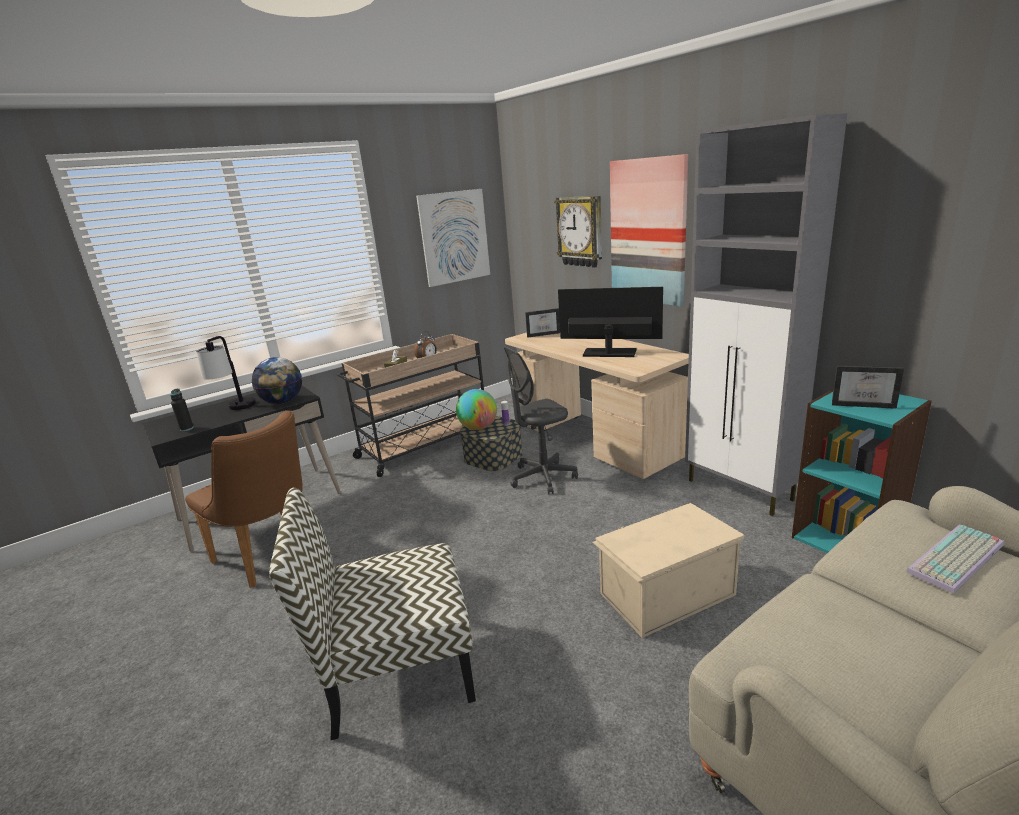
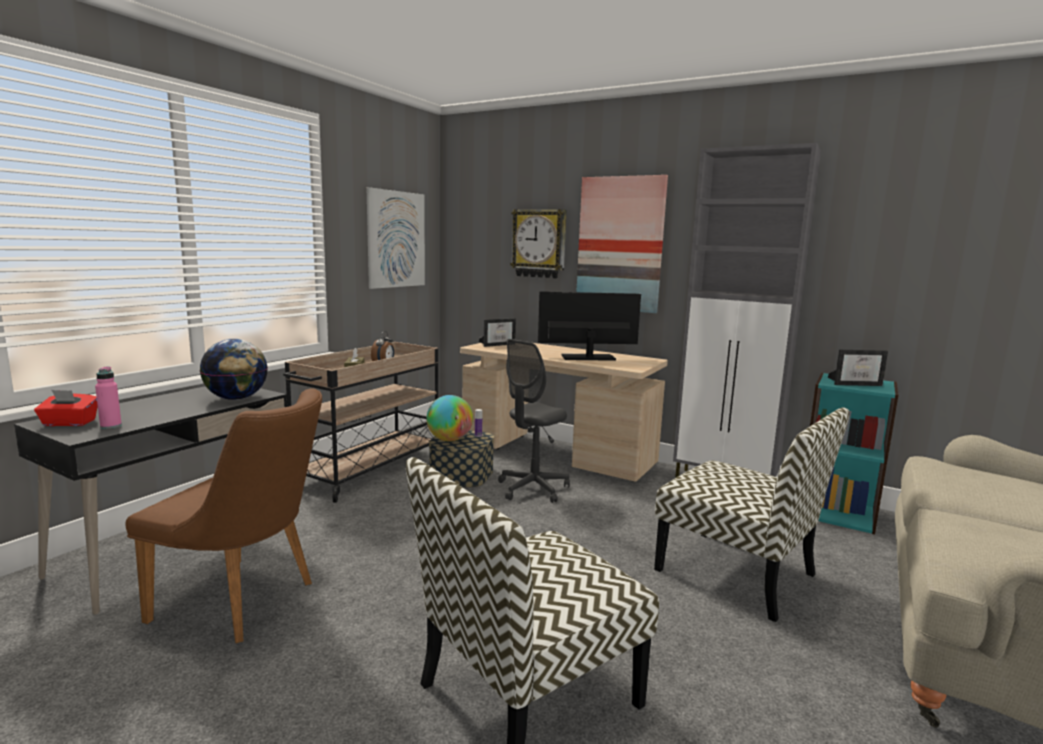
camera: 25 degrees left, 10 degrees down
black bottle [170,388,194,432] -> pink bottle [95,366,122,429]
table lamp [196,336,256,410] -> none
beige storage box [592,503,744,638] -> chair [654,408,849,622]
keyboard [906,524,1004,594] -> none
none -> red tissue box [34,390,98,426]

